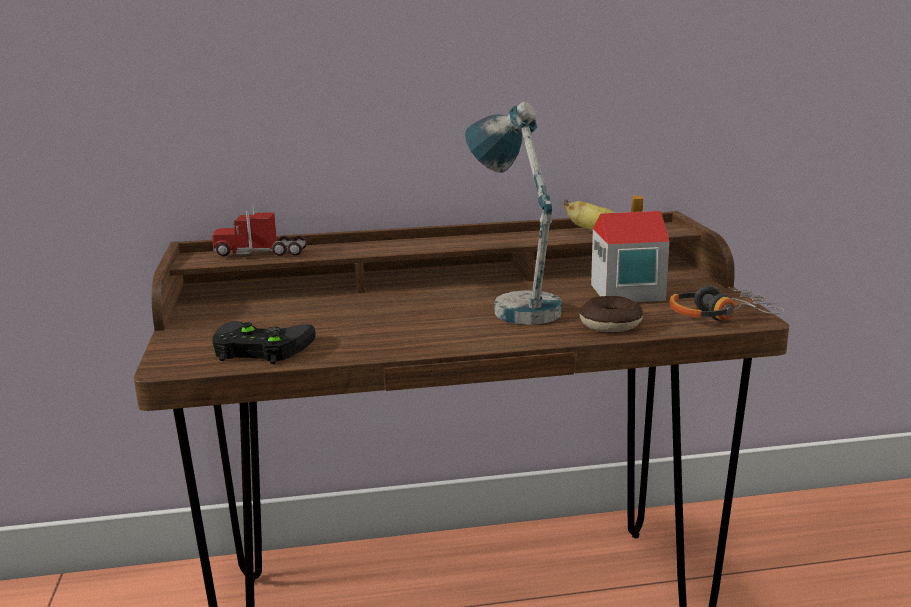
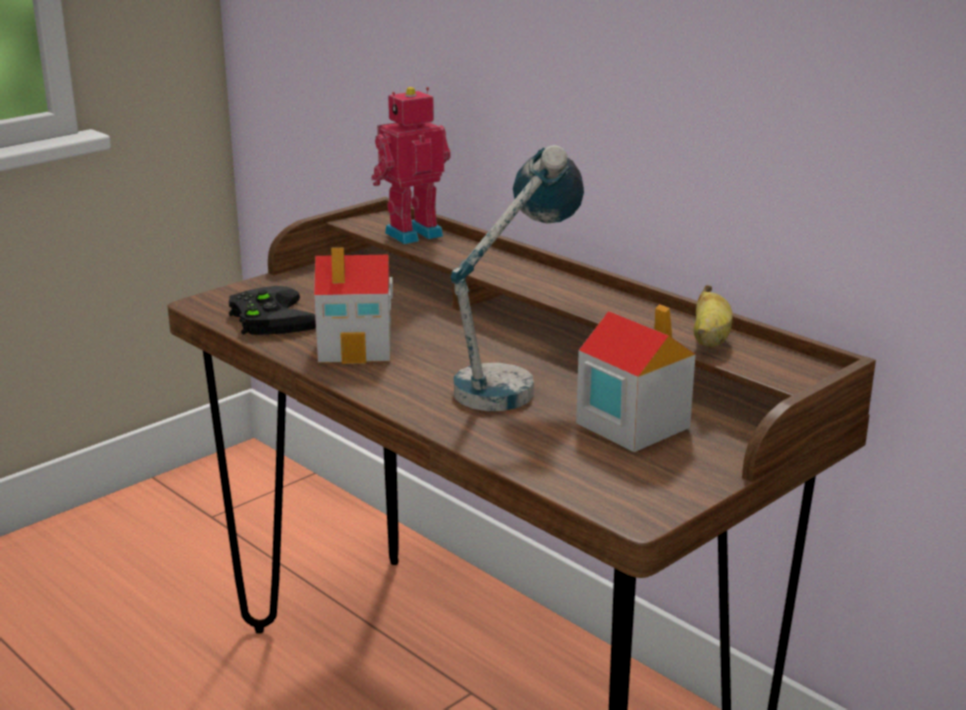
camera: 55 degrees right, 5 degrees up
toy truck [212,205,307,256] -> toy robot [371,87,451,244]
donut [580,296,643,332] -> none
headphones [669,285,785,321] -> none
none -> toy house [314,247,393,364]

